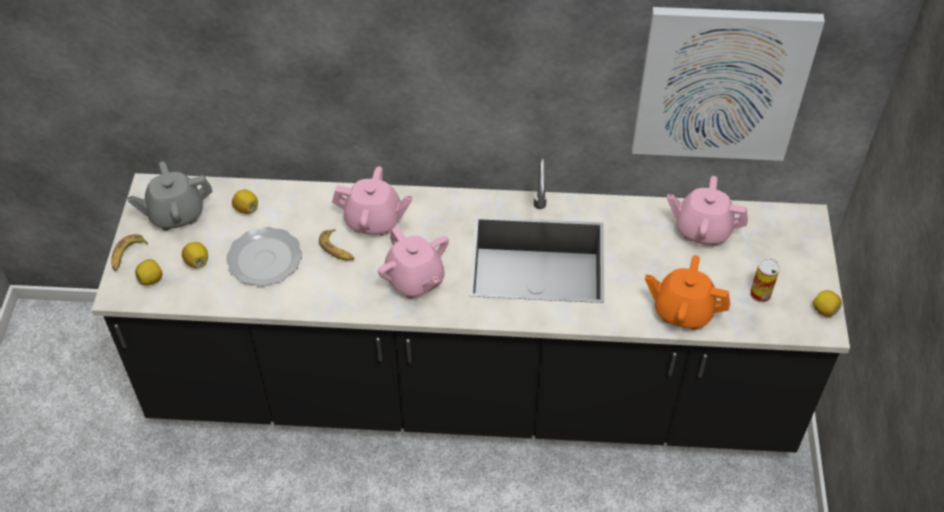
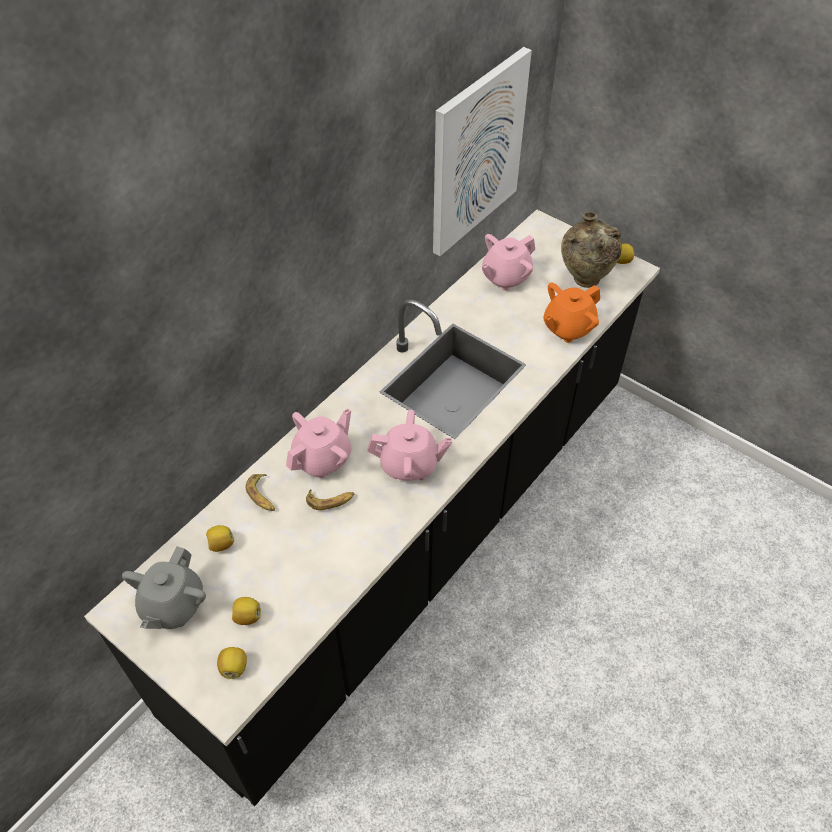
camera: 55 degrees left, 0 degrees up
banana [111,234,148,271] -> banana moved to [246,474,275,511]
plate [226,227,302,286] -> none
can [750,258,780,303] -> beige vase [561,212,622,288]

